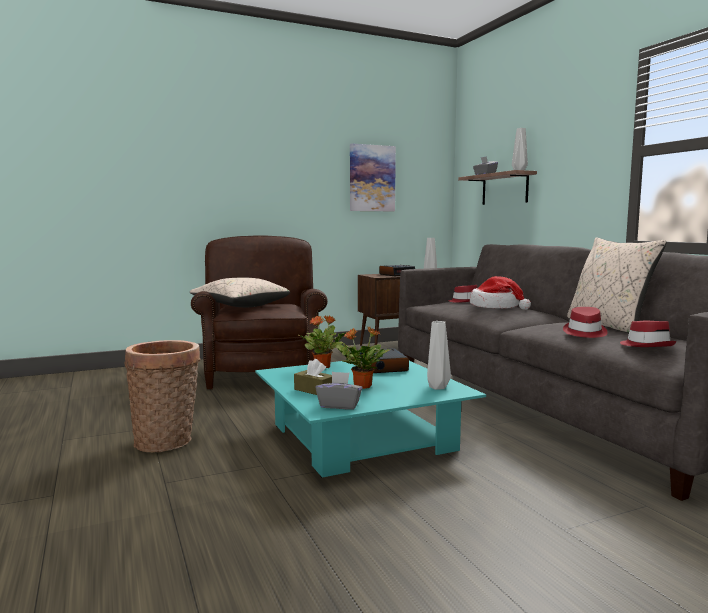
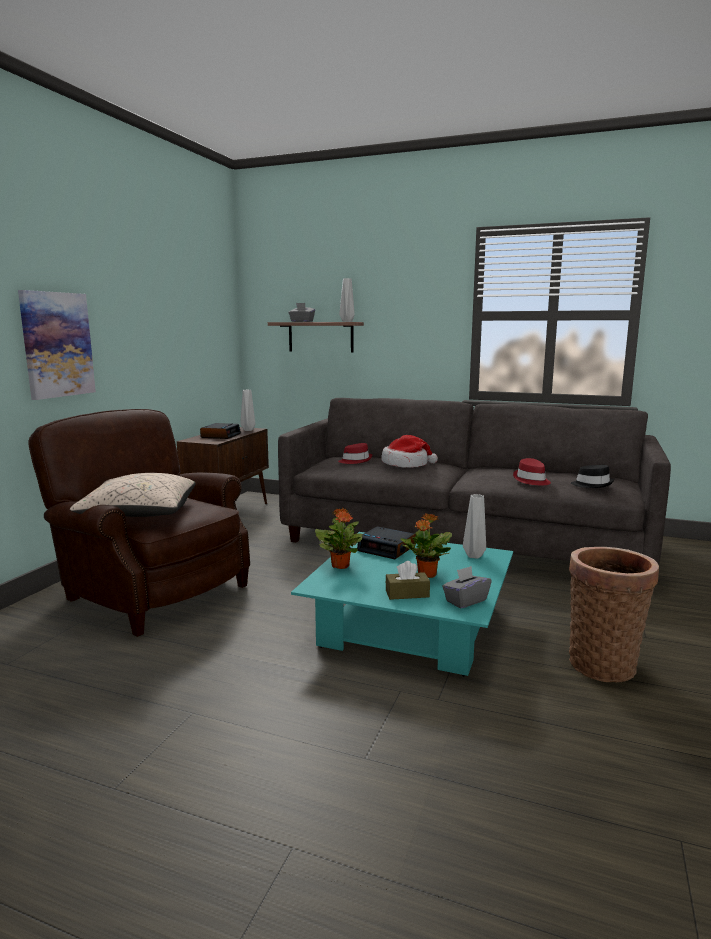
camera: 45 degrees left, 5 degrees up
basket [125,340,201,452] -> basket moved to [569,547,659,682]
picture [350,143,396,211] -> picture moved to [18,290,96,400]
beige pillow [567,237,666,333] -> none
red hat [620,321,676,347] -> black hat [571,465,614,488]

